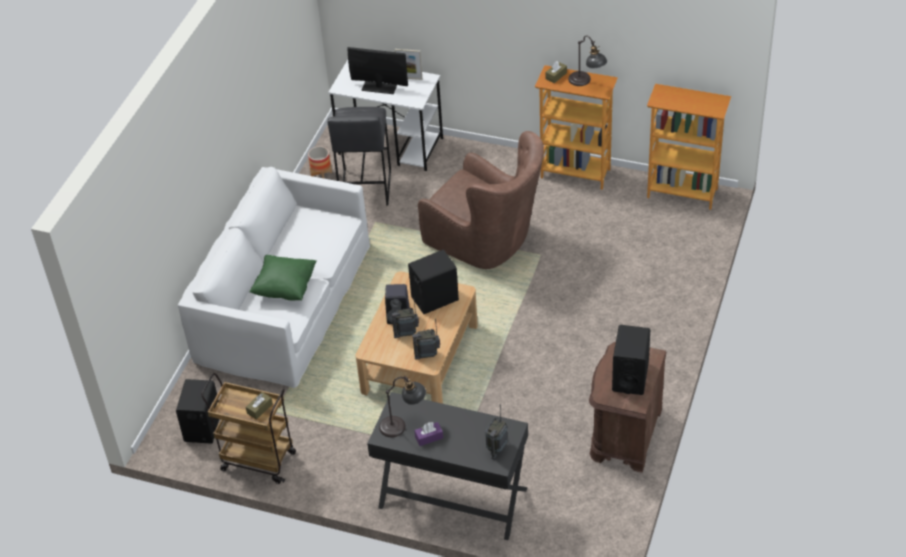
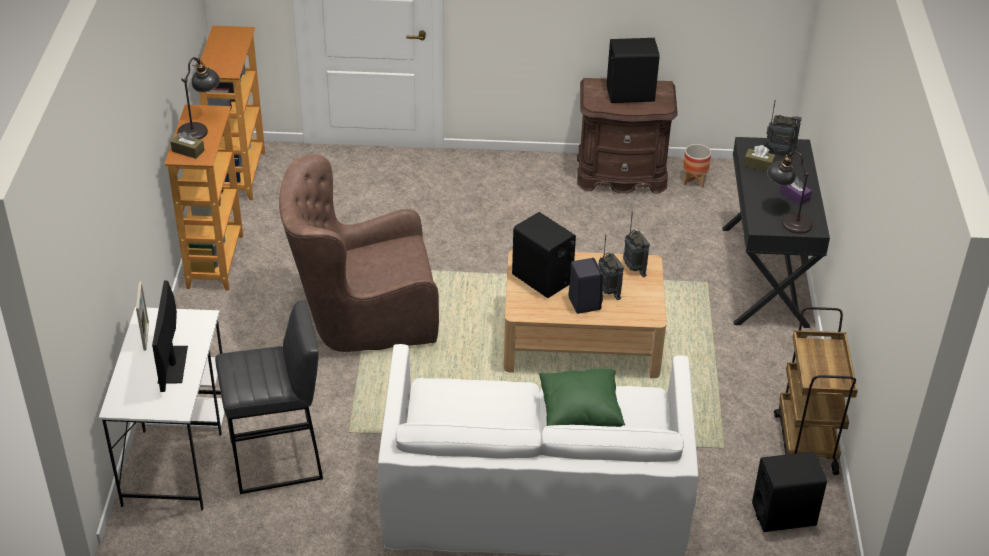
camera: 110 degrees left, 5 degrees down
brown tissue box [246,392,273,419] -> brown tissue box moved to [744,145,775,171]
planter [308,146,332,179] -> planter moved to [683,144,711,188]
brown armchair [418,131,544,269] -> brown armchair turned 120 degrees counterclockwise [279,154,439,352]

